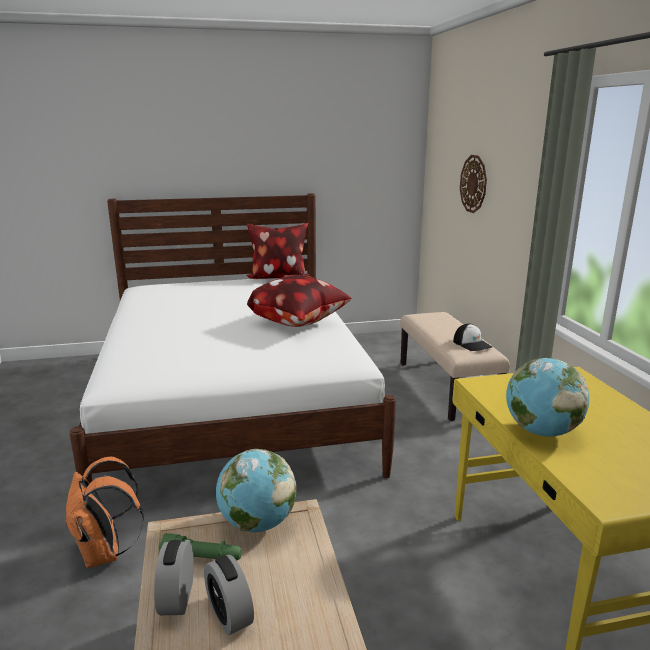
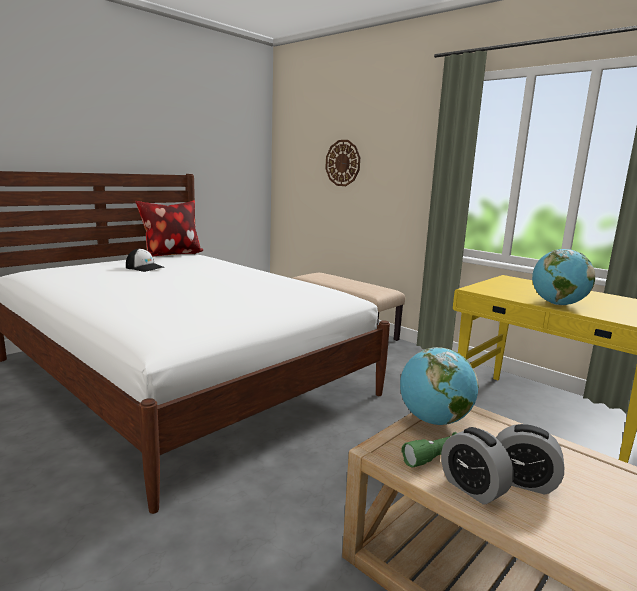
camera: 35 degrees left, 5 degrees down
orange backpack [65,457,144,568] -> none
pillow [247,275,352,327] -> none
cap [453,324,492,351] -> cap moved to [126,248,165,272]

